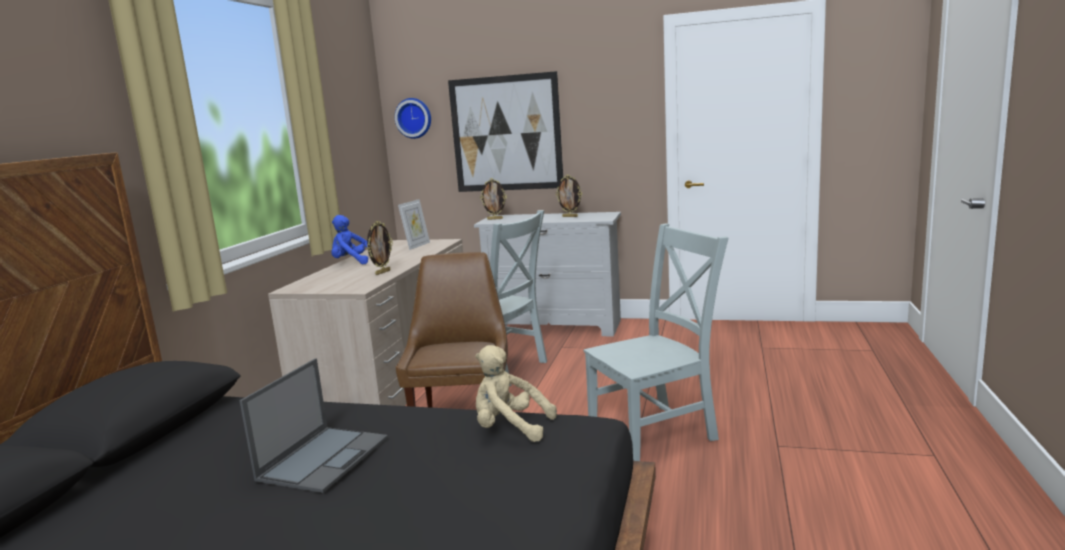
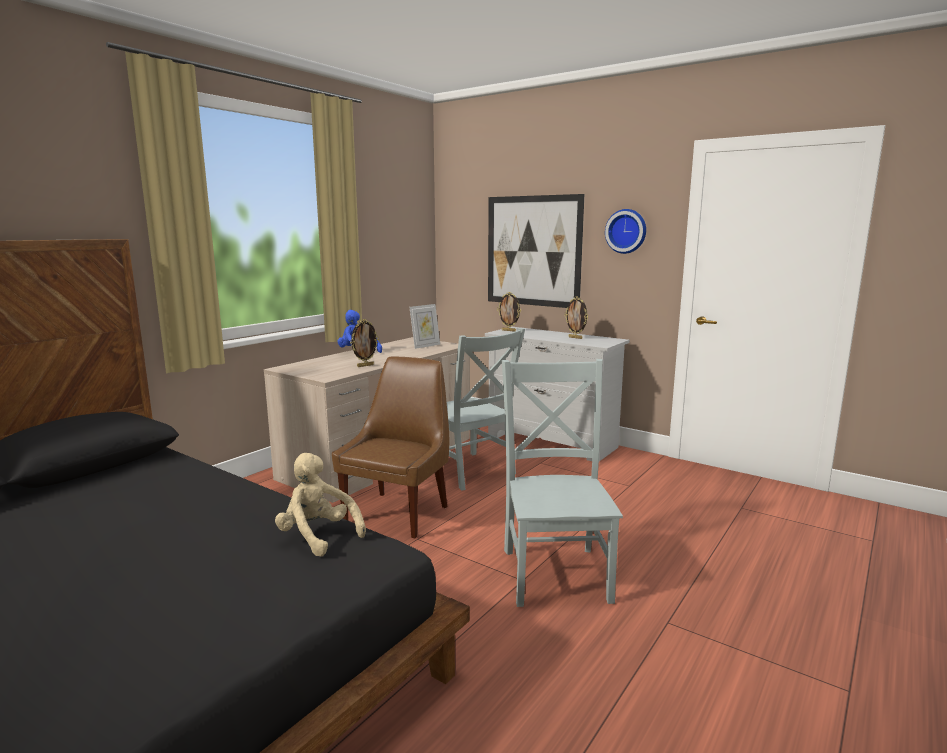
camera: 20 degrees right, 0 degrees up
laptop [240,358,388,493] -> none
wall clock [395,98,431,139] -> wall clock moved to [605,209,646,254]
grey chair [583,224,729,461] -> grey chair turned 90 degrees counterclockwise [502,359,623,607]

